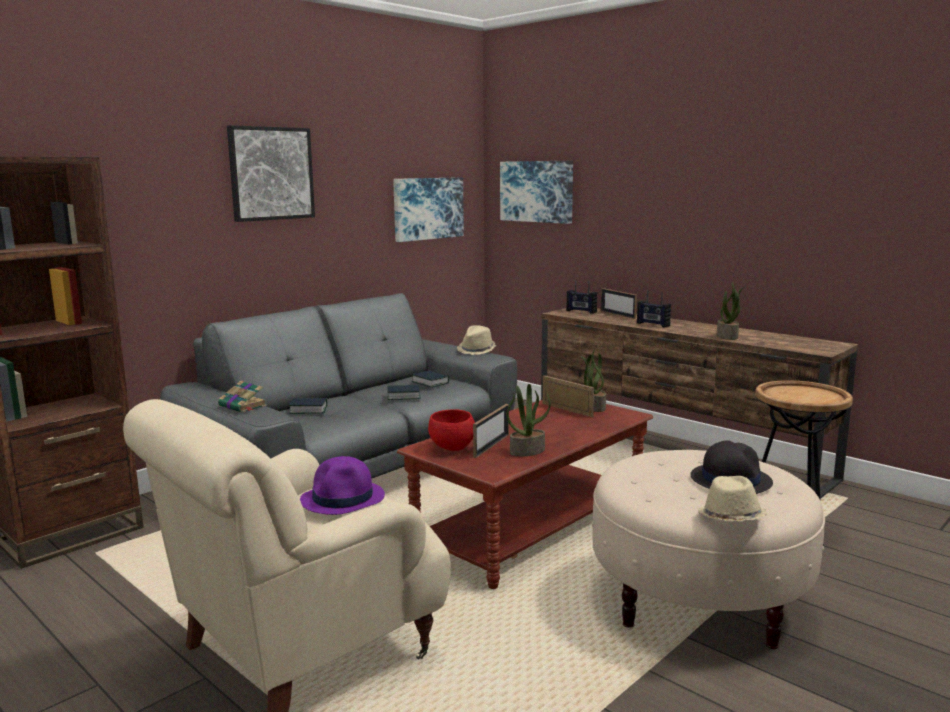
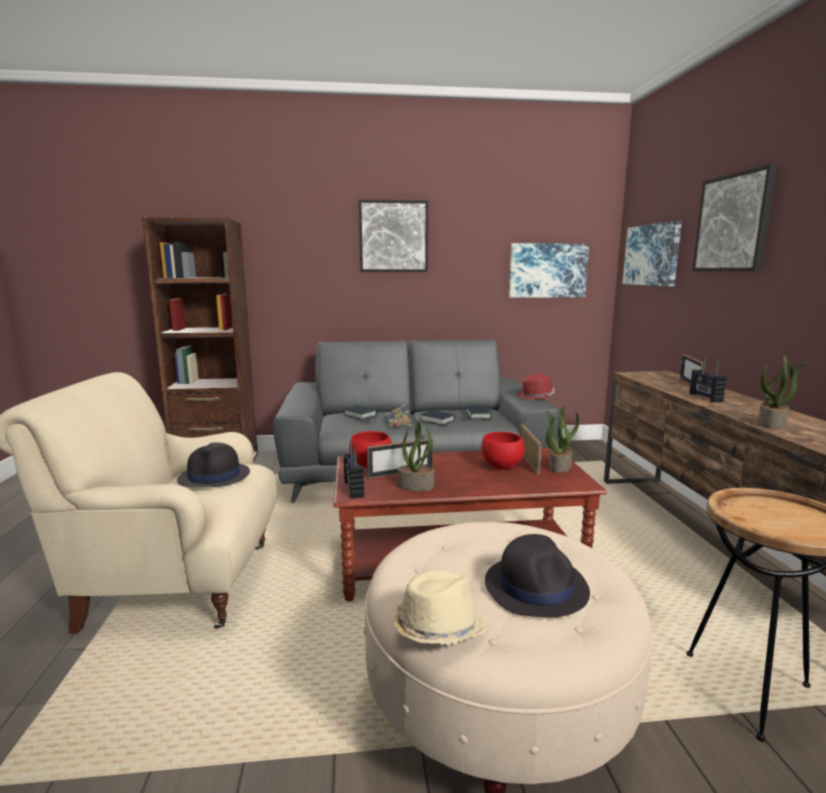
camera: 40 degrees right, 0 degrees up
book [218,381,267,413] -> book moved to [385,404,412,427]
purple hat [300,456,385,515] -> black hat [177,442,250,487]
beige hat [457,325,496,355] -> red hat [518,374,555,400]
radio [566,280,597,314] -> radio moved to [344,442,364,499]
none -> red bowl [481,432,525,470]
none -> picture [692,164,777,271]

